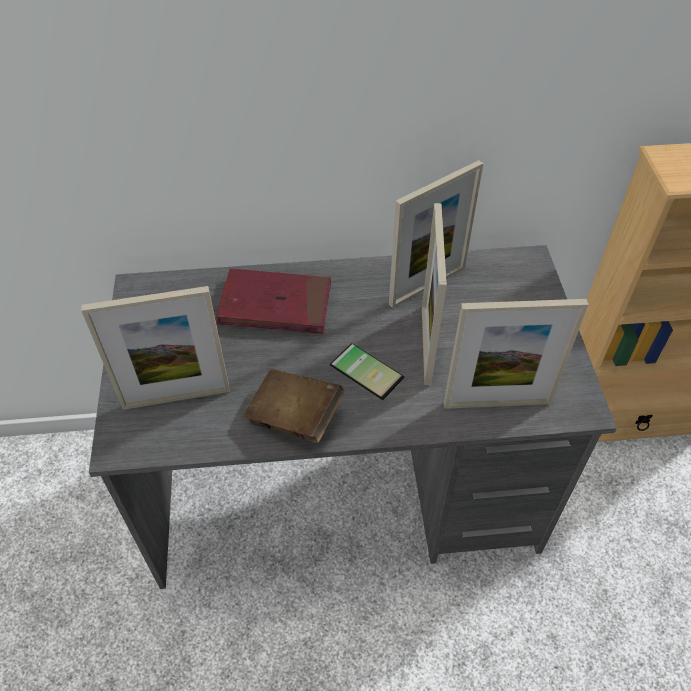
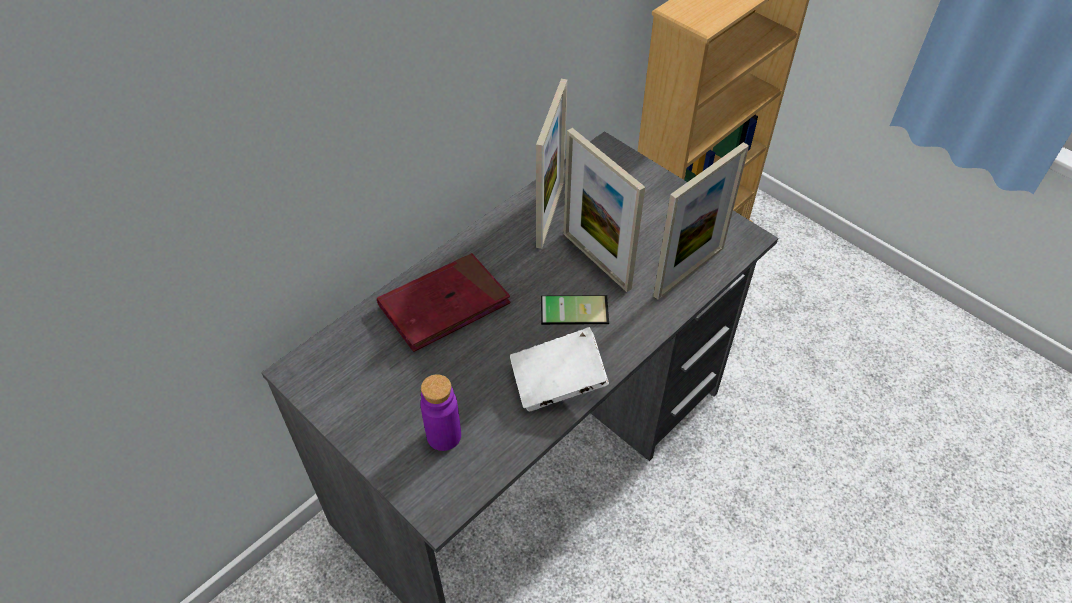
camera: 40 degrees left, 0 degrees up
picture frame [81,286,230,410] -> purple bottle [420,374,461,451]
brown book [243,369,344,443] -> white book [510,327,609,411]

